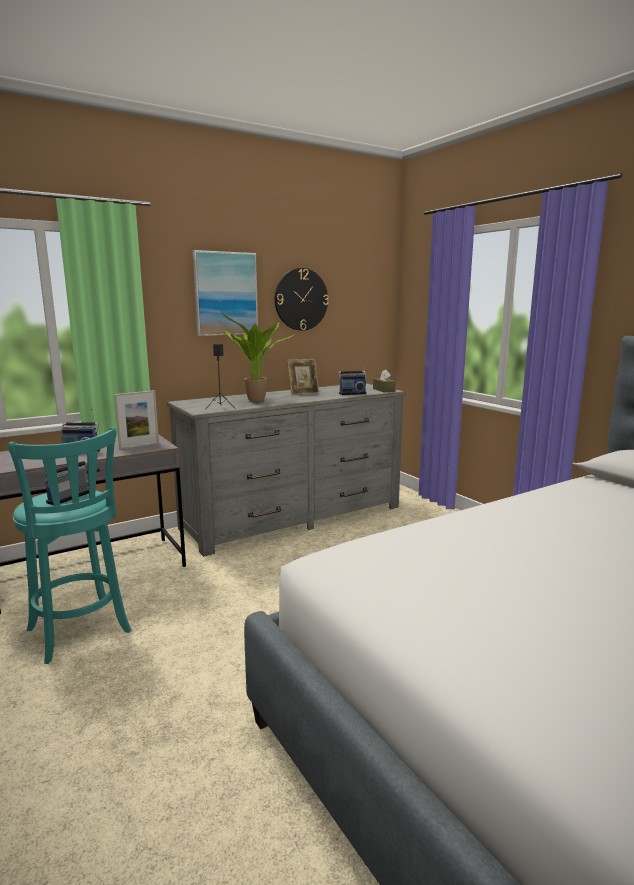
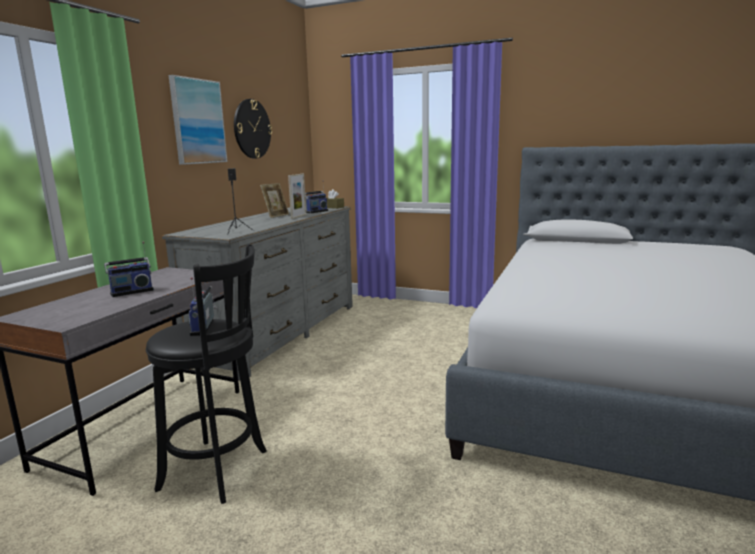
camera: 35 degrees left, 0 degrees up
turquoise stool [8,427,131,664] -> black stool [146,244,267,504]
picture frame [114,390,159,450] -> picture frame moved to [288,174,306,219]
potted plant [220,310,295,402] -> none

